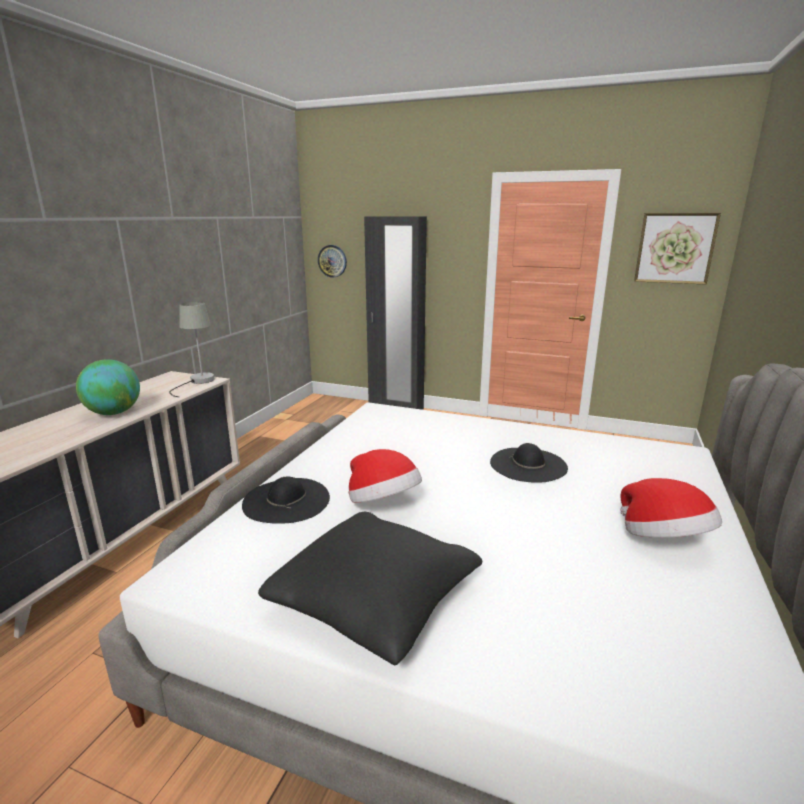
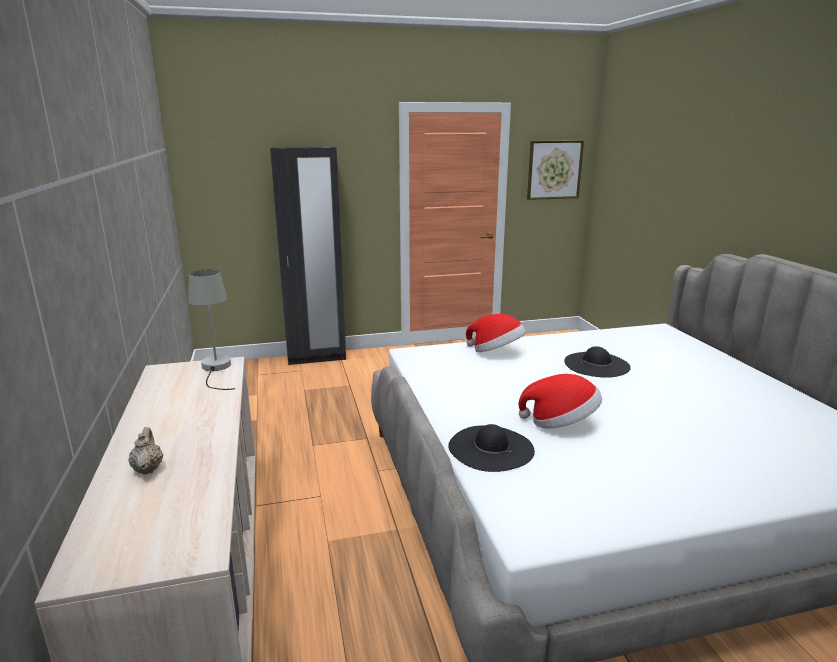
camera: 35 degrees left, 0 degrees up
globe [76,359,140,415] -> none
black pillow [258,512,482,665] -> none
wall clock [318,245,347,278] -> none
hat [620,478,722,538] -> hat moved to [466,314,526,352]
none -> beige teapot [128,427,163,475]

